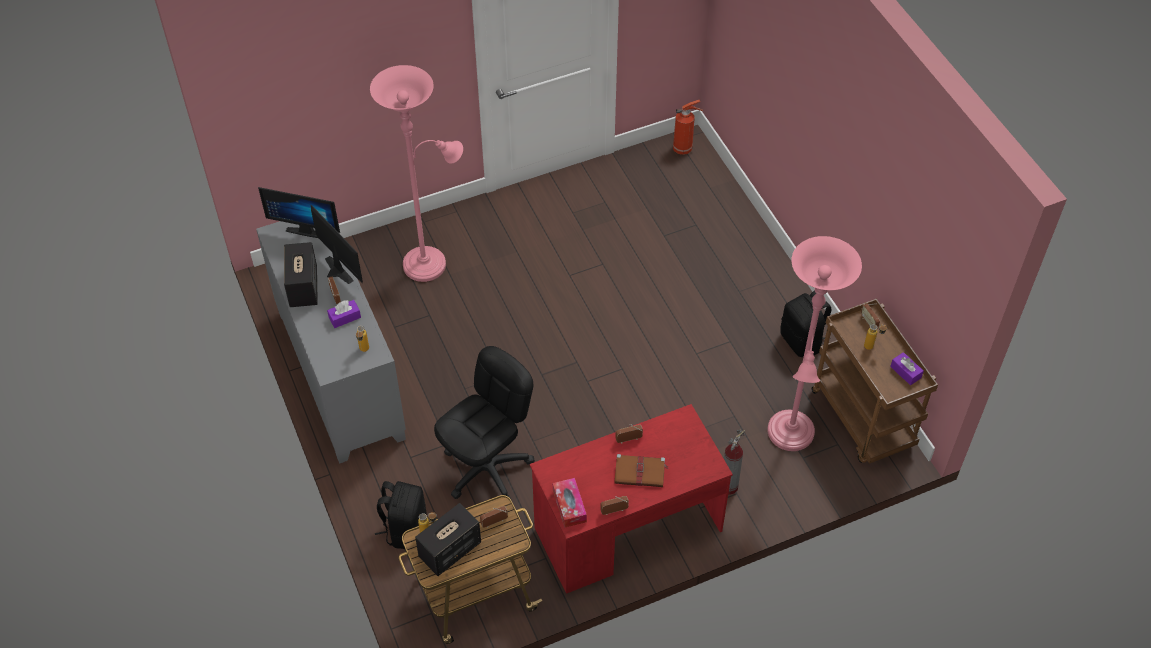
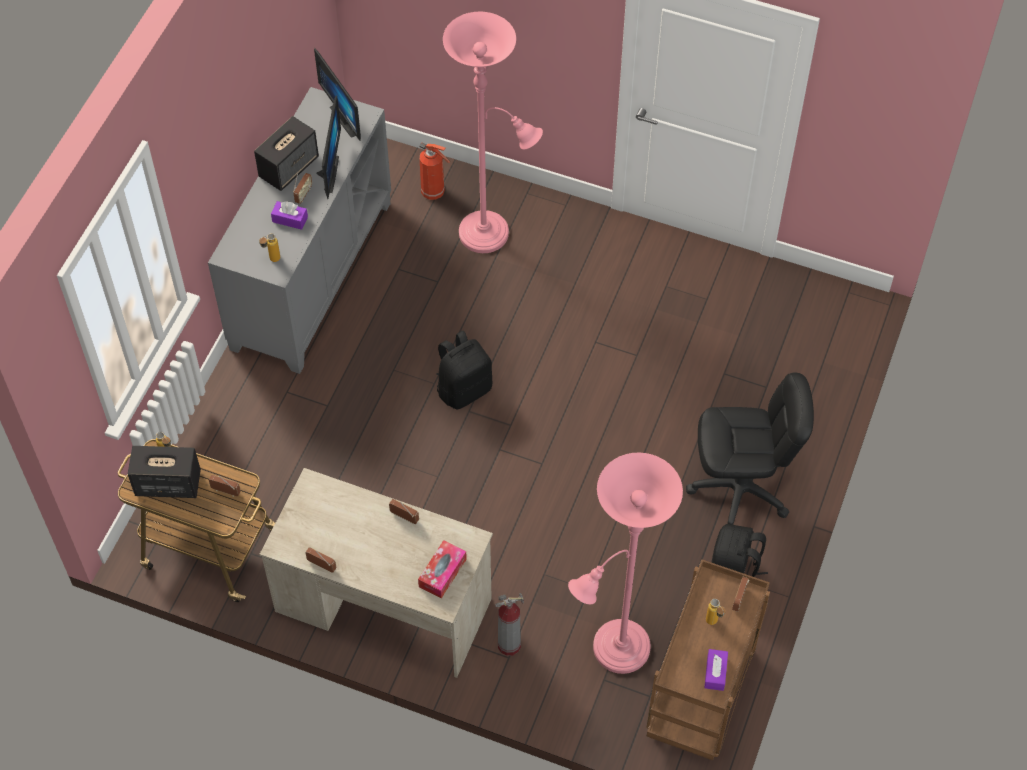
camera: 45 degrees right, 5 degrees up
black backpack [375,481,426,549] -> black backpack moved to [436,330,492,410]
black office chair [434,346,535,499] -> black office chair moved to [686,372,814,525]
red desk [530,404,733,594] -> beige desk [259,468,493,678]
tissue box [553,478,587,528] -> tissue box moved to [418,540,467,599]
brown book [615,454,669,487] -> none
fire extinguisher [673,100,703,155] -> fire extinguisher moved to [419,143,450,200]

